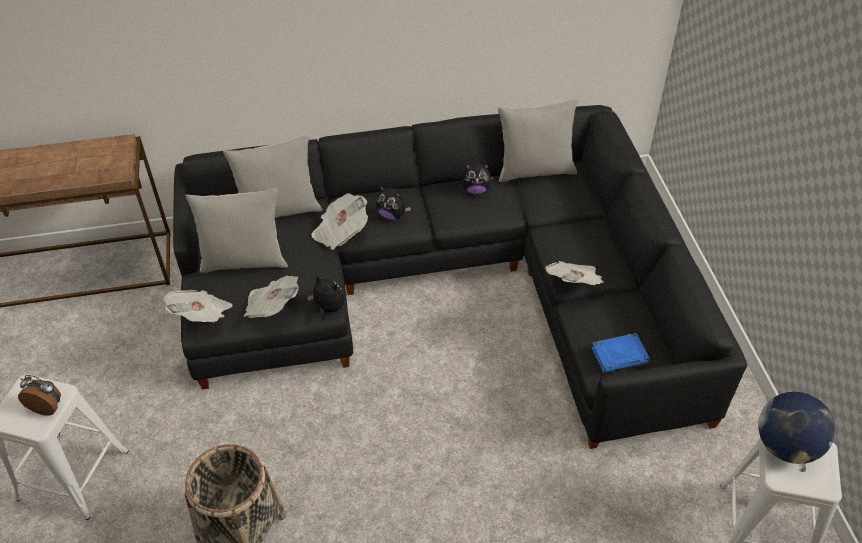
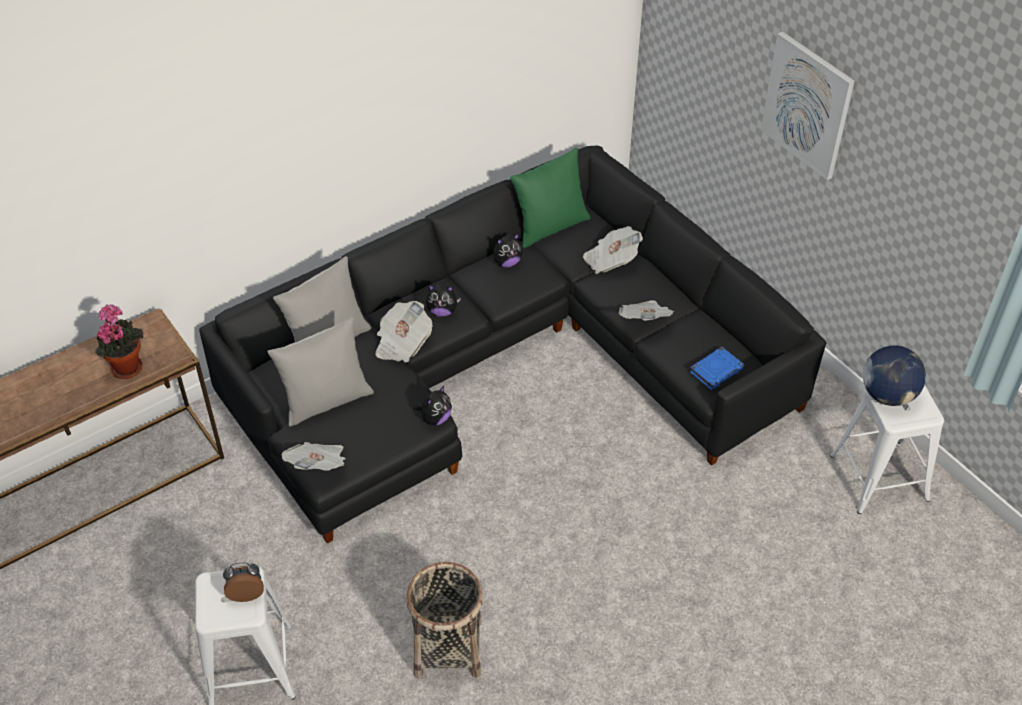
camera: 25 degrees left, 0 degrees up
newspaper [244,276,299,318] -> newspaper moved to [583,226,643,274]
plush toy [307,275,344,319] -> plush toy turned 120 degrees clockwise [414,386,452,426]
grey pillow [498,99,578,182] -> green pillow [510,148,590,248]
none -> potted plant [95,304,144,379]
none -> picture [761,31,855,180]

